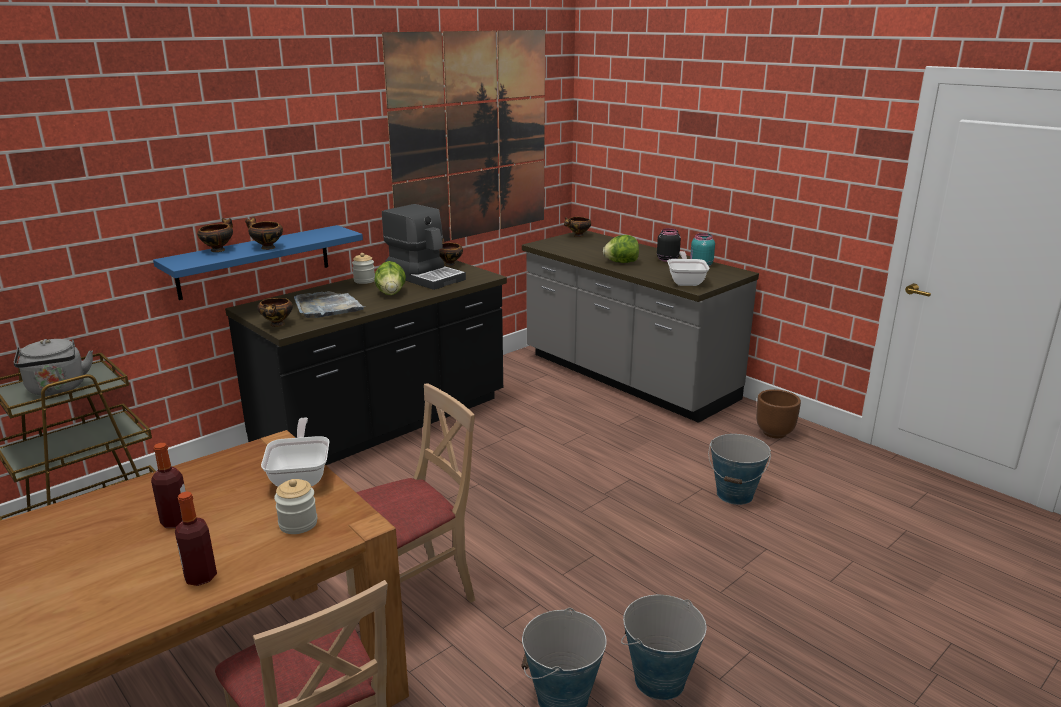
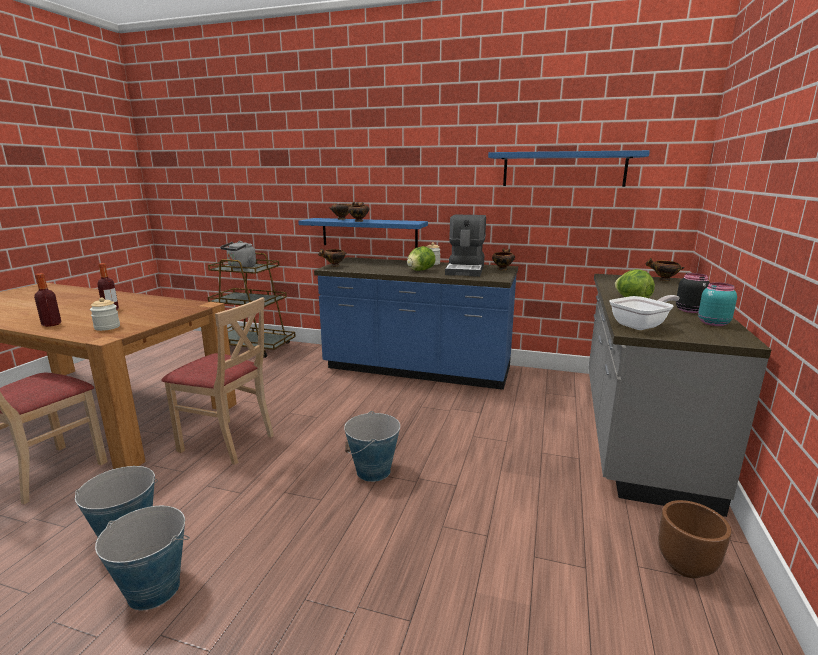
camera: 60 degrees right, 5 degrees down
black counter [225,260,507,465] -> blue counter [314,257,518,390]
frying pan [261,418,330,487] -> none
grey tray [294,291,366,318] -> none
picture [382,30,545,242] -> blue shelf [488,150,650,187]
bucket [708,434,771,505] -> bucket moved to [344,411,400,482]

